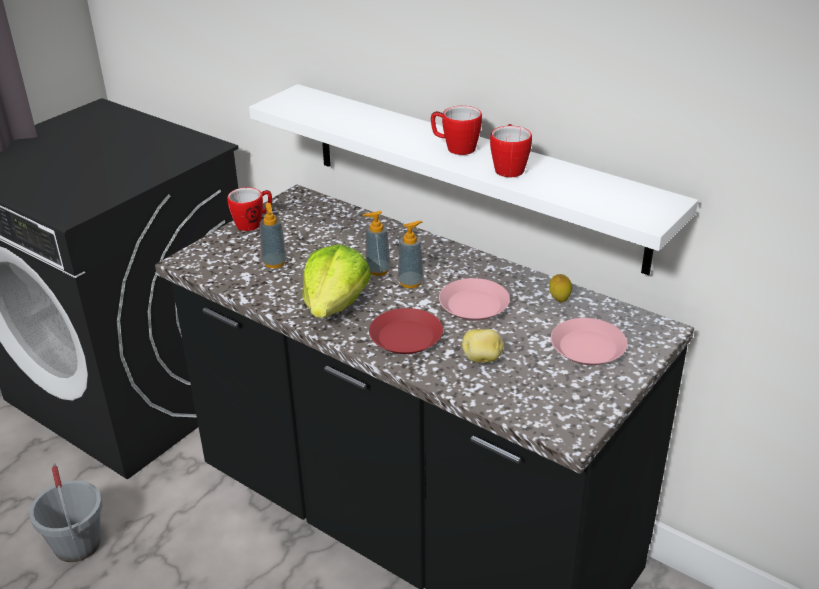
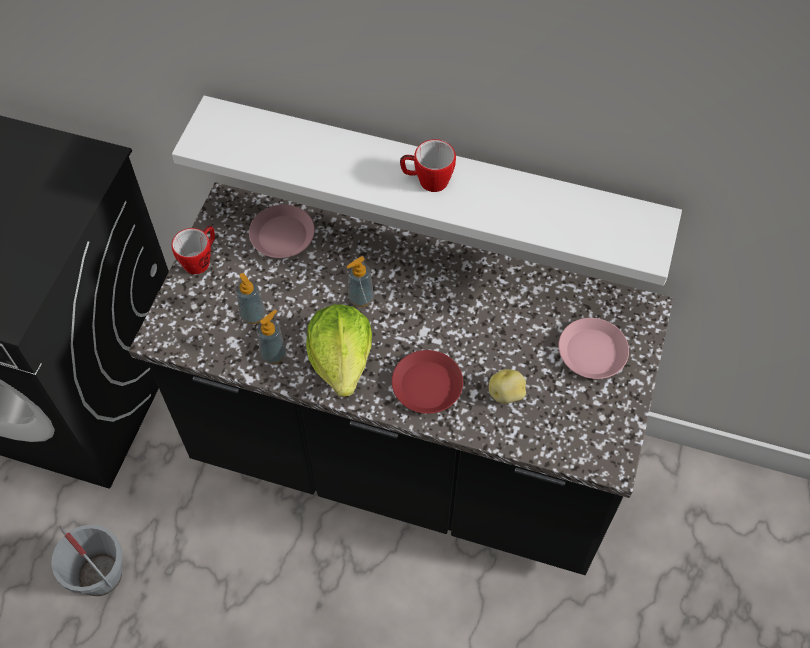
camera: 20 degrees left, 25 degrees up
soap dispenser [398,221,424,288] -> soap dispenser moved to [257,310,287,364]
pink plate [439,278,510,321] -> pink plate moved to [249,205,315,258]
mug [490,124,532,177] -> none
lemon [549,274,572,302] -> none

